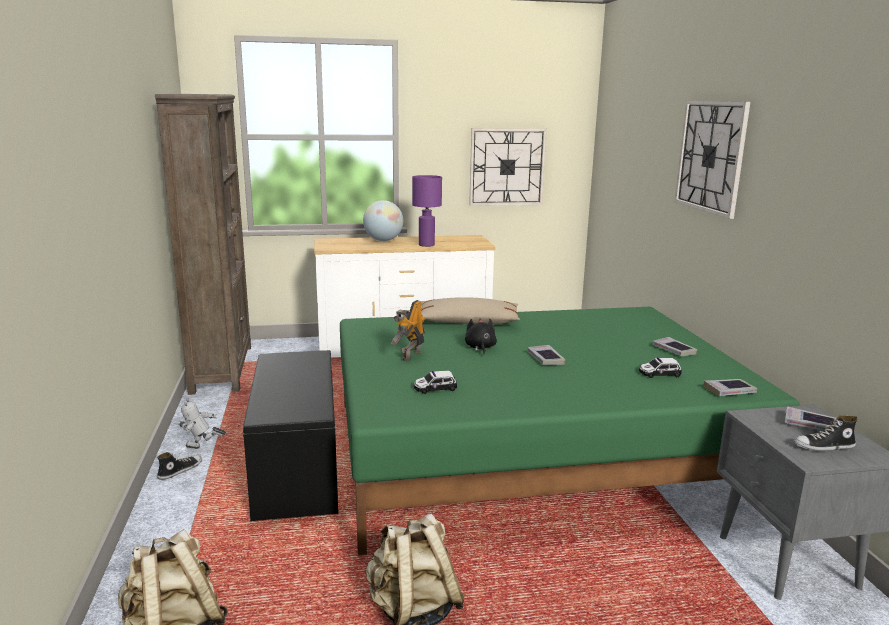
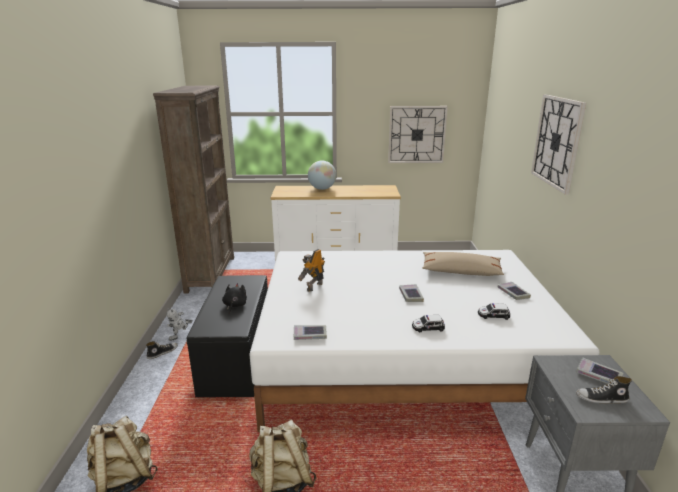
camera: 10 degrees right, 5 degrees up
toy robot [178,398,226,449] -> toy robot turned 60 degrees counterclockwise [166,308,193,341]
green bed [340,307,800,555] -> white bed [249,250,600,432]
purple table lamp [412,175,442,247] -> none
toy car [414,370,457,394] -> toy car moved to [412,315,445,332]
beige pillow [421,297,520,324] -> beige pillow moved to [422,252,504,276]
black plush toy [465,318,497,354] -> black plush toy moved to [222,283,247,314]
book [704,379,757,396] -> book moved to [294,325,327,340]

